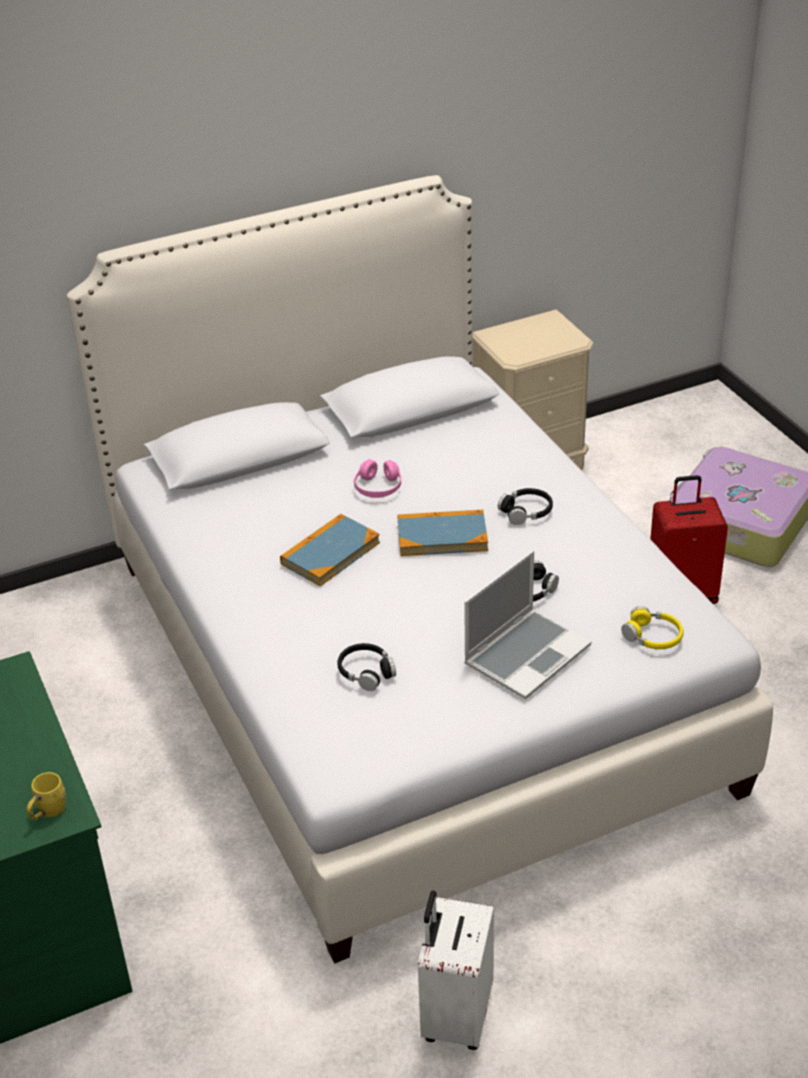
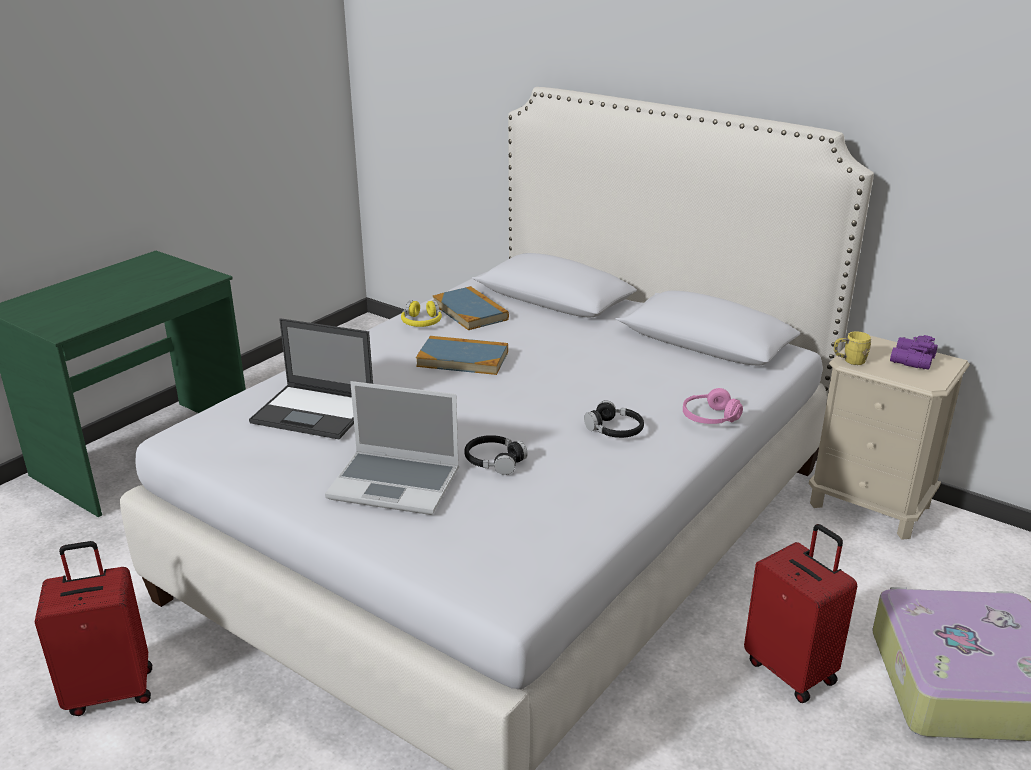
camera: 60 degrees right, 10 degrees down
yellow mug [27,772,66,821] -> yellow mug moved to [834,331,871,365]
black headphones [337,643,396,691] -> laptop [249,318,373,439]
pink headphones [354,459,401,498] -> pink headphones moved to [683,388,743,424]
book [397,510,488,556] -> book moved to [432,286,509,330]
white suitcase [418,890,494,1050] -> red suitcase [35,541,152,716]
yellow headphones [621,606,684,649] -> yellow headphones moved to [401,300,442,327]
none -> purple binoculars [890,335,938,370]

